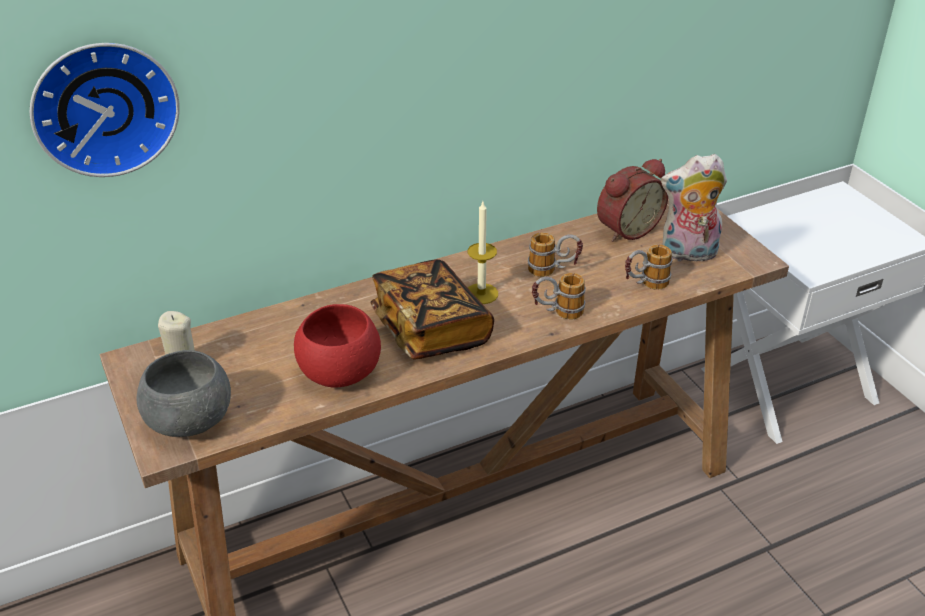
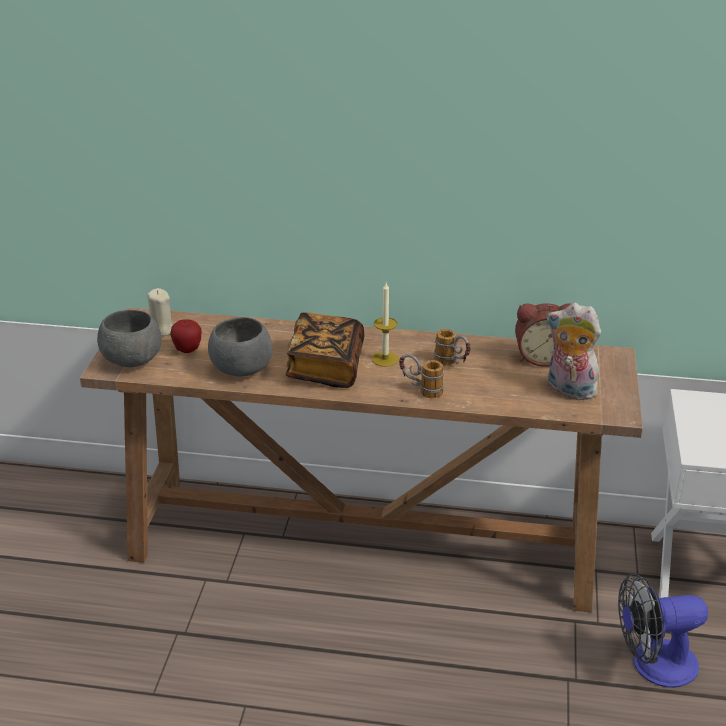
camera: 35 degrees right, 5 degrees down
wall clock [30,43,180,177] -> none
red bowl [294,304,381,388] -> grey bowl [208,317,273,376]
mug [625,244,672,290] -> none
none -> apple [170,319,202,353]
none -> fan [618,573,708,688]

